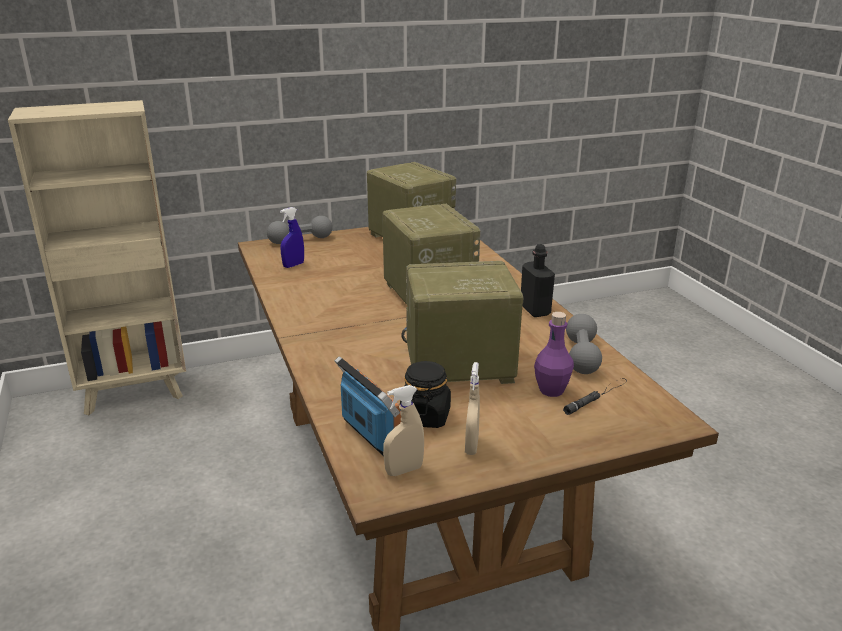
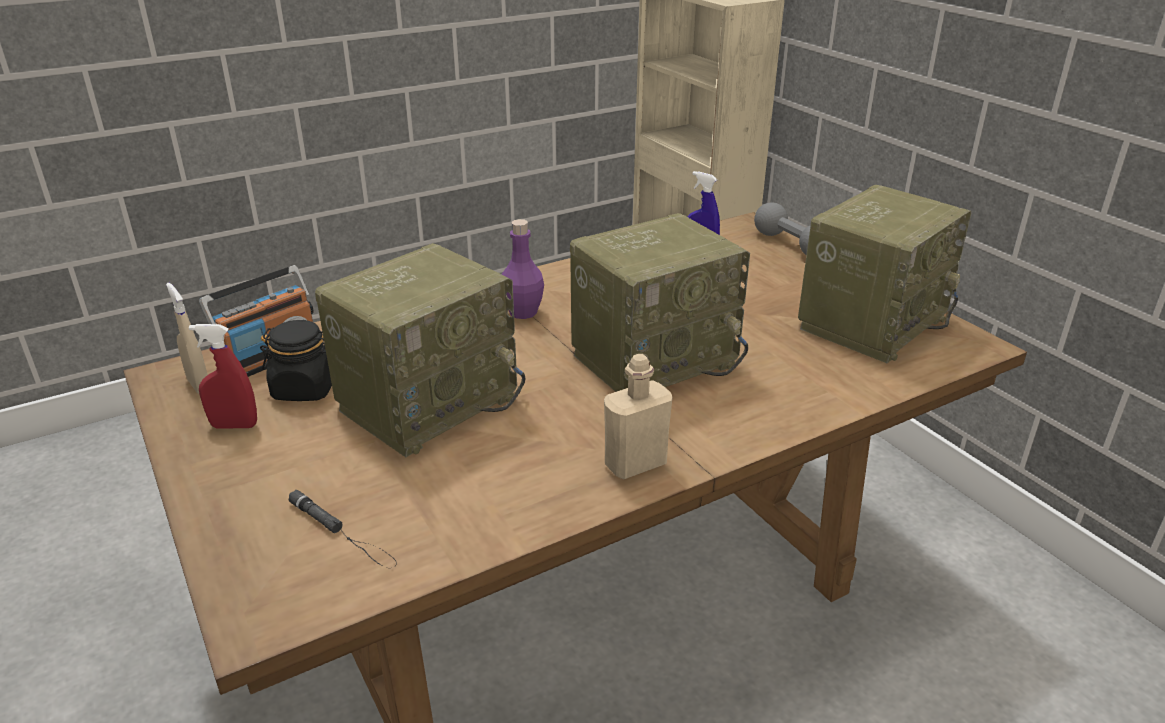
camera: 80 degrees right, 5 degrees up
radio [401,261,523,384] -> radio turned 60 degrees clockwise [315,243,526,457]
beige spray bottle [465,362,480,455] -> red spray bottle [189,324,257,429]
black bottle [521,244,555,317] -> beige bottle [604,354,673,479]
purple bottle [534,312,574,397] -> purple bottle moved to [502,219,544,319]
grey dumbbell [566,314,602,374] -> none

